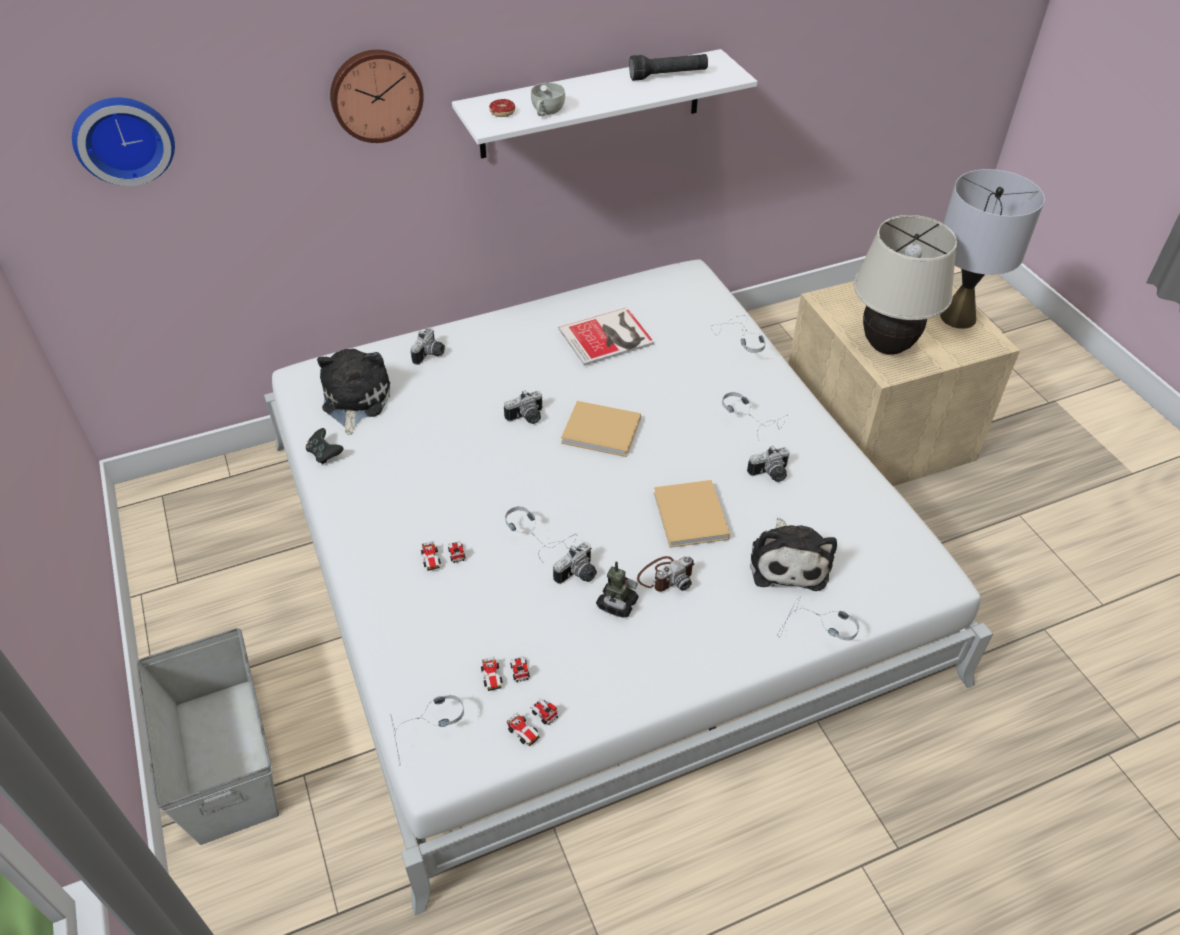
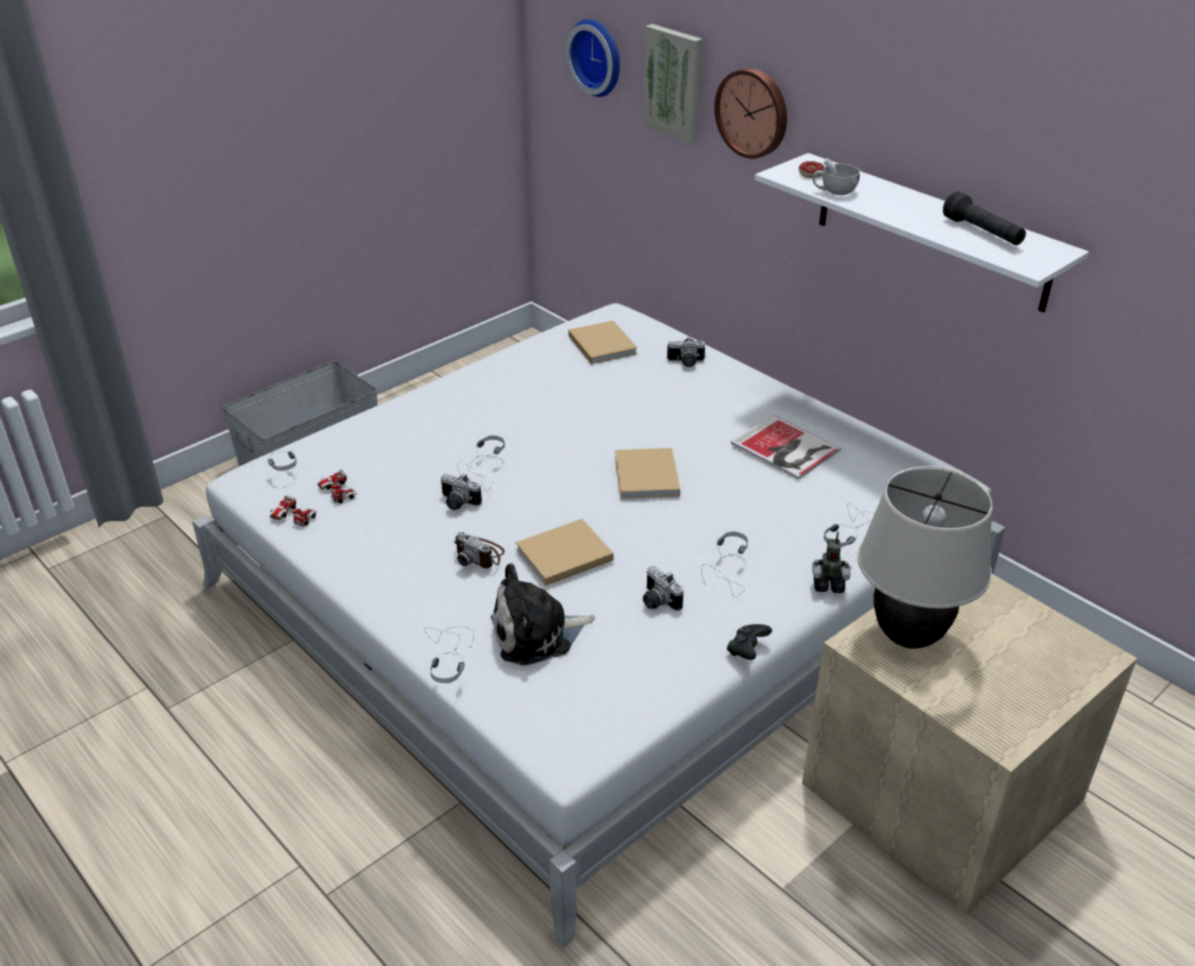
camera: 70 degrees right, 10 degrees down
black game controller [306,428,343,464] -> black game controller moved to [727,624,772,660]
plush toy [317,349,390,435] -> beige book [568,321,637,364]
toy car [421,541,466,571] -> none
camera [504,391,542,424] -> none
toy robot [596,562,639,618] -> toy robot moved to [812,531,850,593]
grey table lamp [940,169,1045,329] -> none
none -> picture [643,24,703,144]

